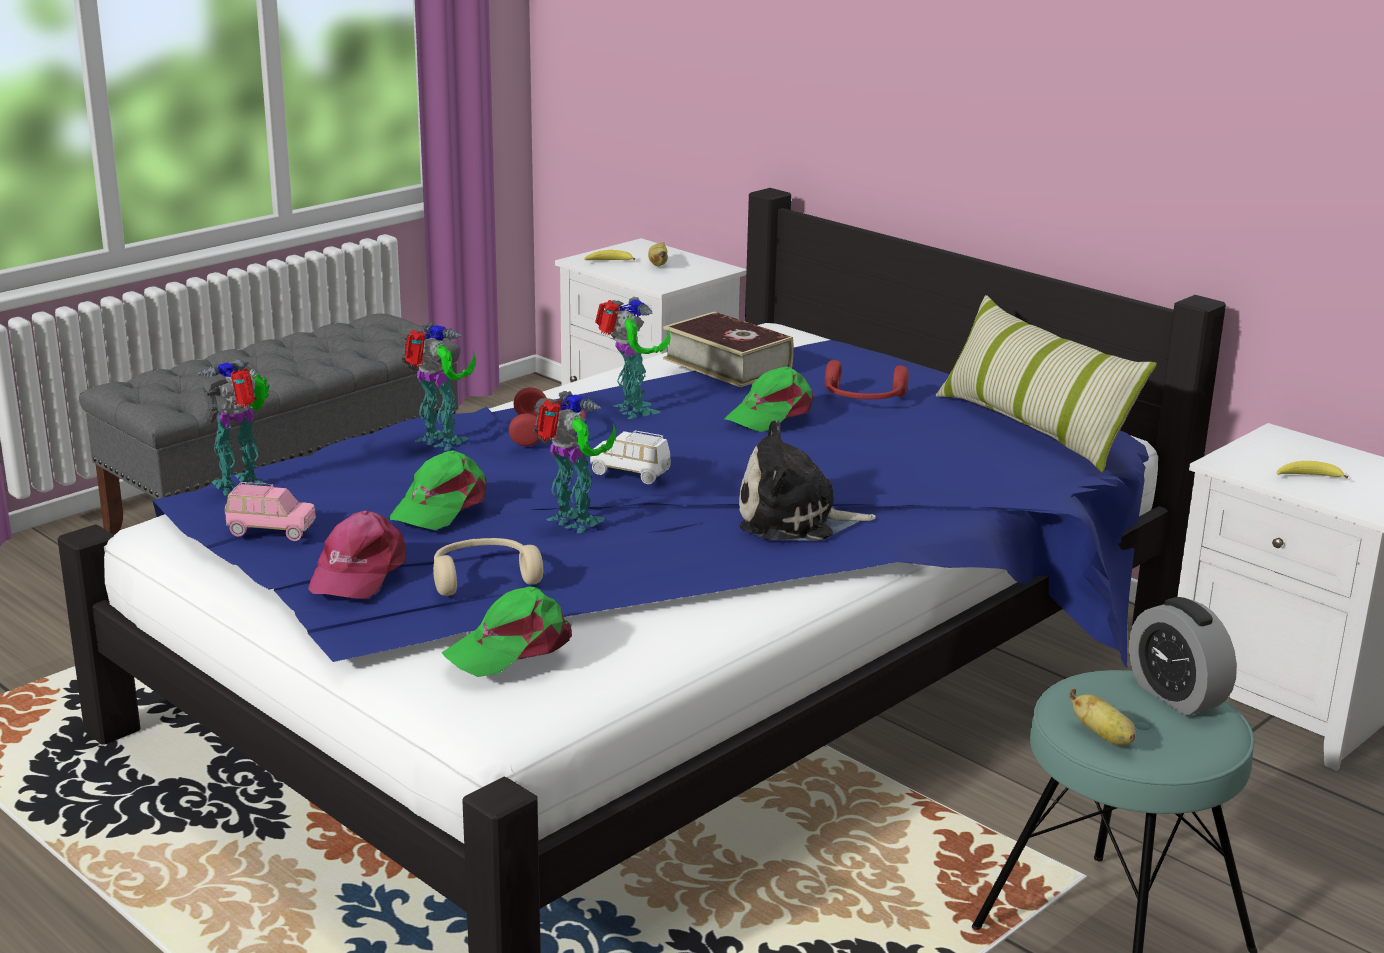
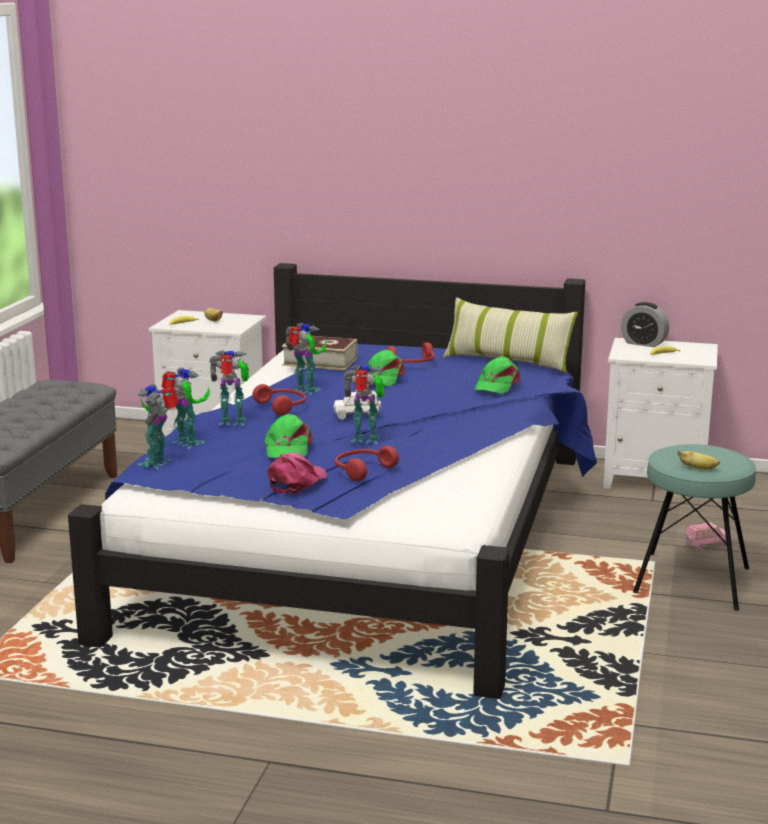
camera: 30 degrees left, 5 degrees down
pink toy car [225,482,316,541] -> pink toy car moved to [685,522,727,552]
pink cap [308,510,406,599] -> pink cap turned 135 degrees counterclockwise [268,453,327,494]
beige headphones [433,538,543,596] -> red headphones [335,446,399,481]
green cap [442,587,572,677] -> green cap moved to [475,356,520,394]
plush toy [739,420,876,541] -> none
alarm clock [1129,597,1237,716] -> alarm clock moved to [621,302,669,347]
none -> toy robot [162,368,210,449]

